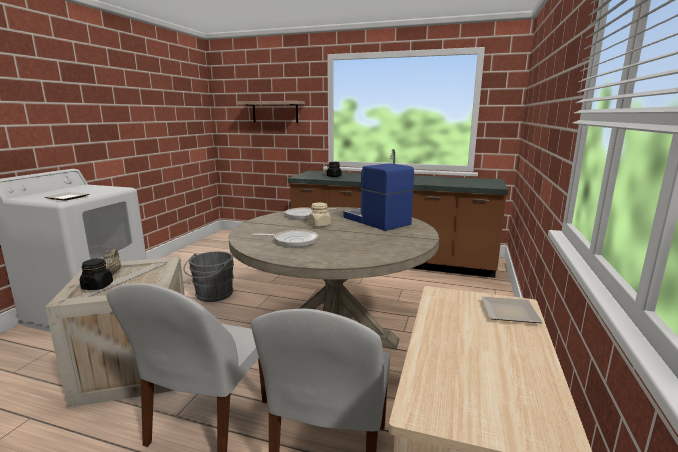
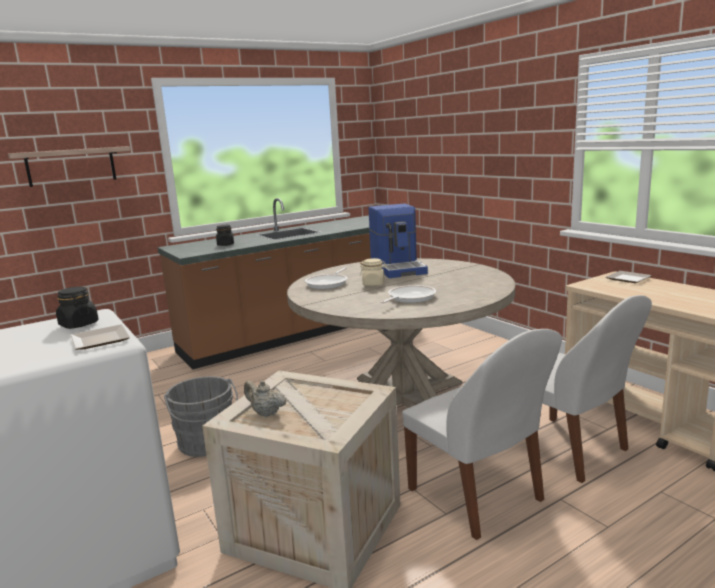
camera: 50 degrees left, 0 degrees up
black jar [80,258,113,290] -> black jar moved to [56,287,99,329]
coffee machine [343,163,414,231] -> coffee machine turned 105 degrees counterclockwise [369,204,428,278]

